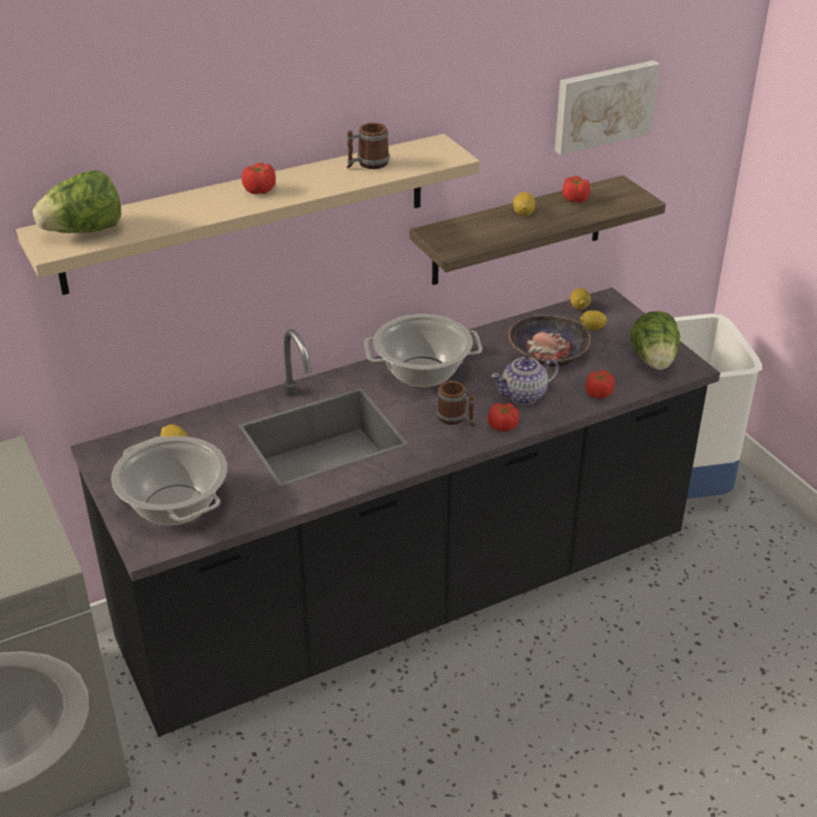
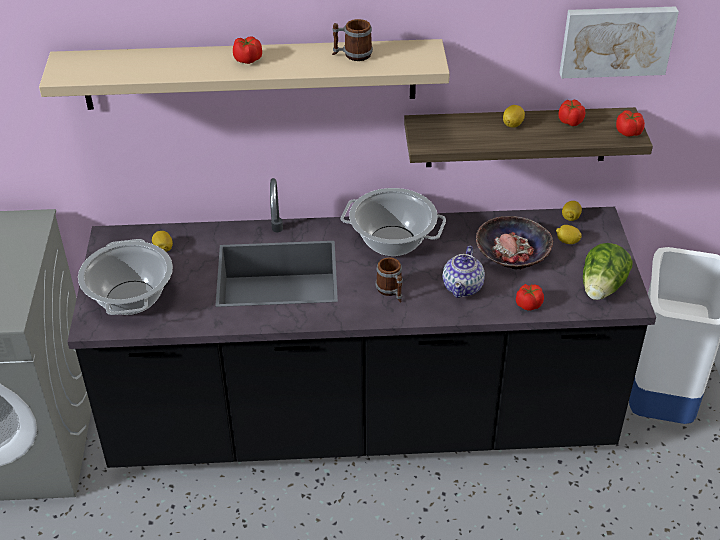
camera: 25 degrees right, 5 degrees up
lettuce [33,170,121,233] -> none
tomato [488,403,519,432] -> tomato moved to [616,110,645,136]
teapot [491,357,559,404] -> teapot turned 75 degrees counterclockwise [442,245,485,298]

